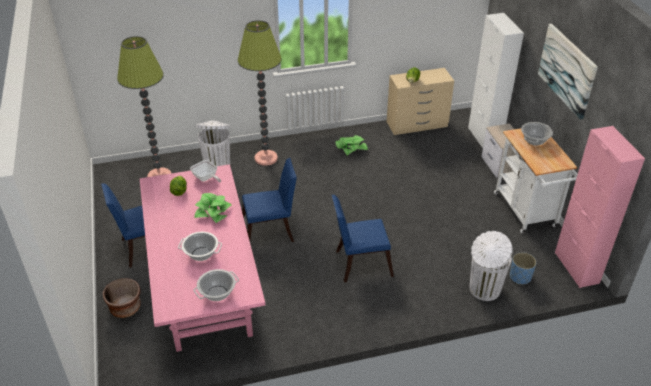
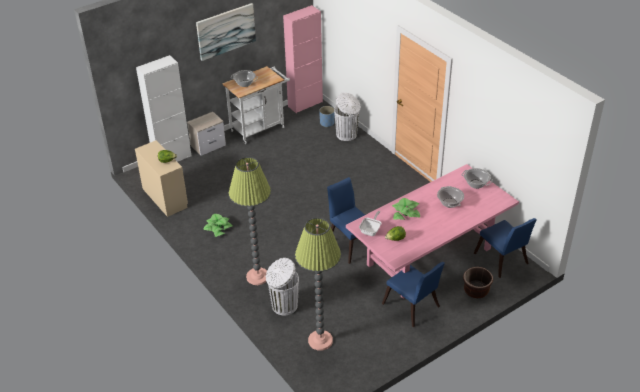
camera: 110 degrees left, 0 degrees up
blue chair [332,195,394,282] -> blue chair moved to [474,218,537,278]

